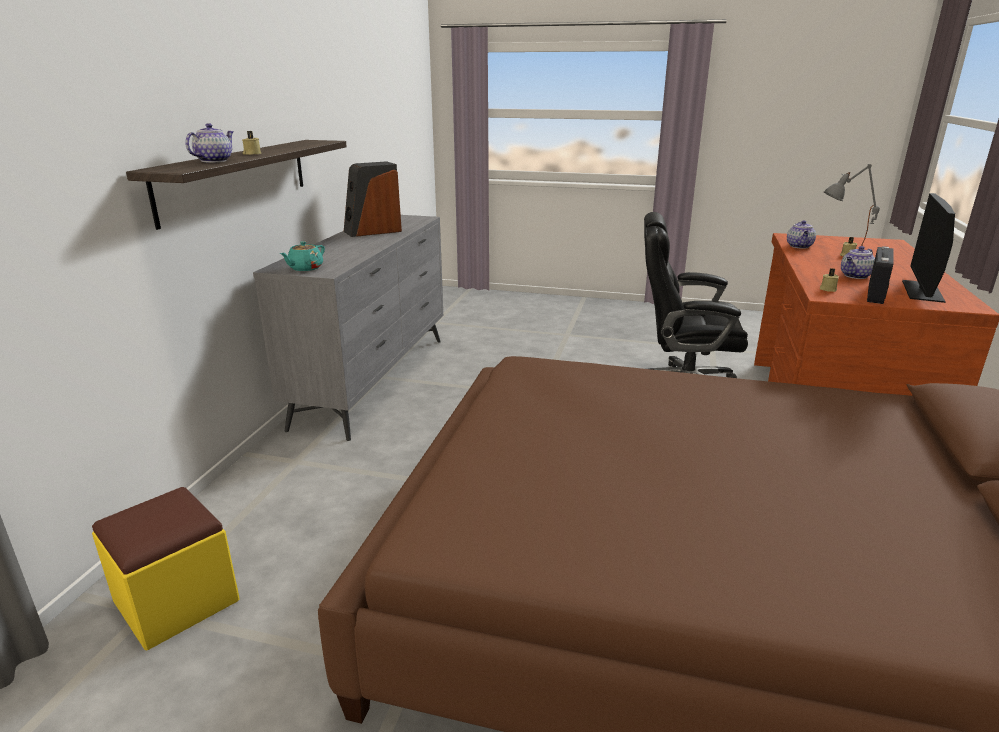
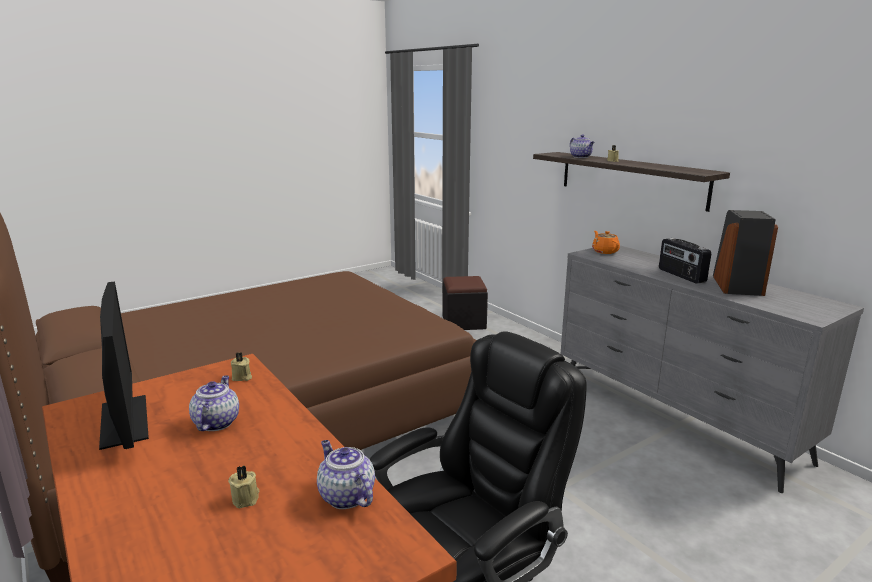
camera: 130 degrees right, 5 degrees down
yellow ottoman [92,487,240,651] -> black ottoman [443,276,488,330]
turquoise teapot [280,241,325,271] -> orange teapot [592,231,620,254]
grey table lamp [823,164,880,246] -> none
radio [867,246,894,304] -> radio moved to [659,238,711,284]

